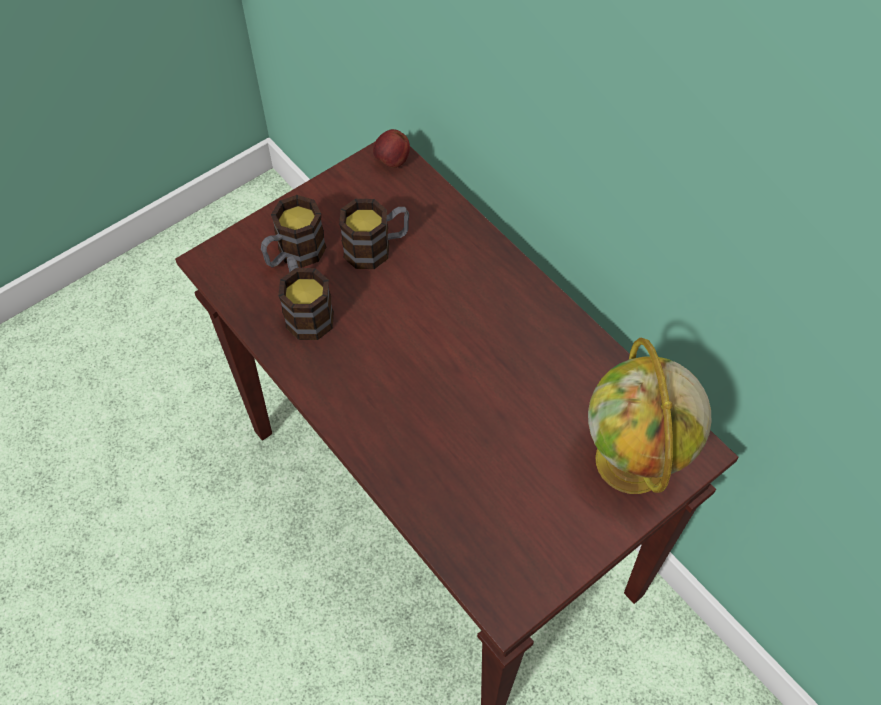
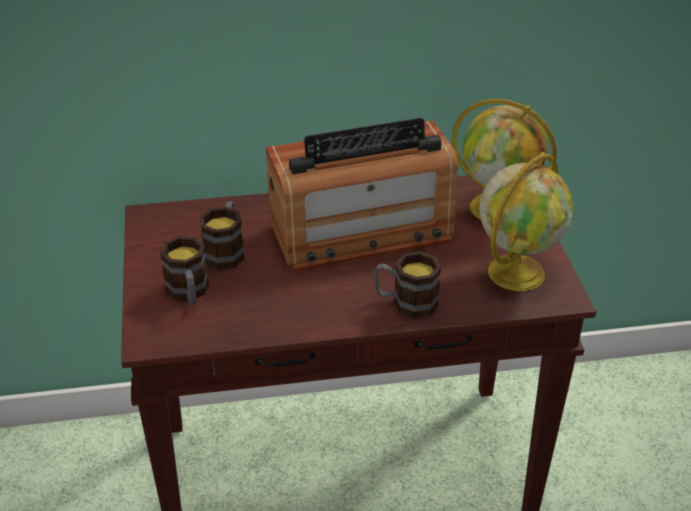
camera: 60 degrees left, 20 degrees down
mug [278,256,334,340] -> mug moved to [374,251,441,319]
apple [373,129,410,168] -> none
none -> radio [266,118,458,271]
none -> globe [480,152,573,291]

